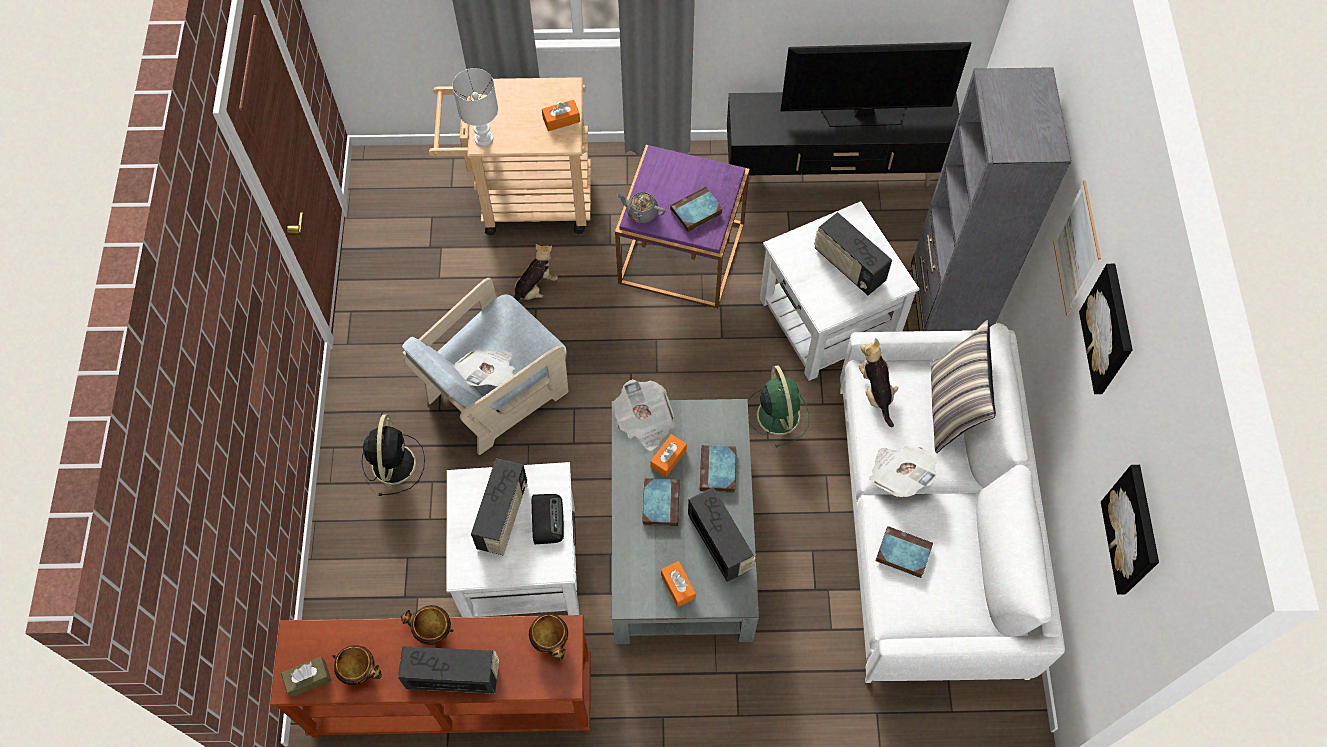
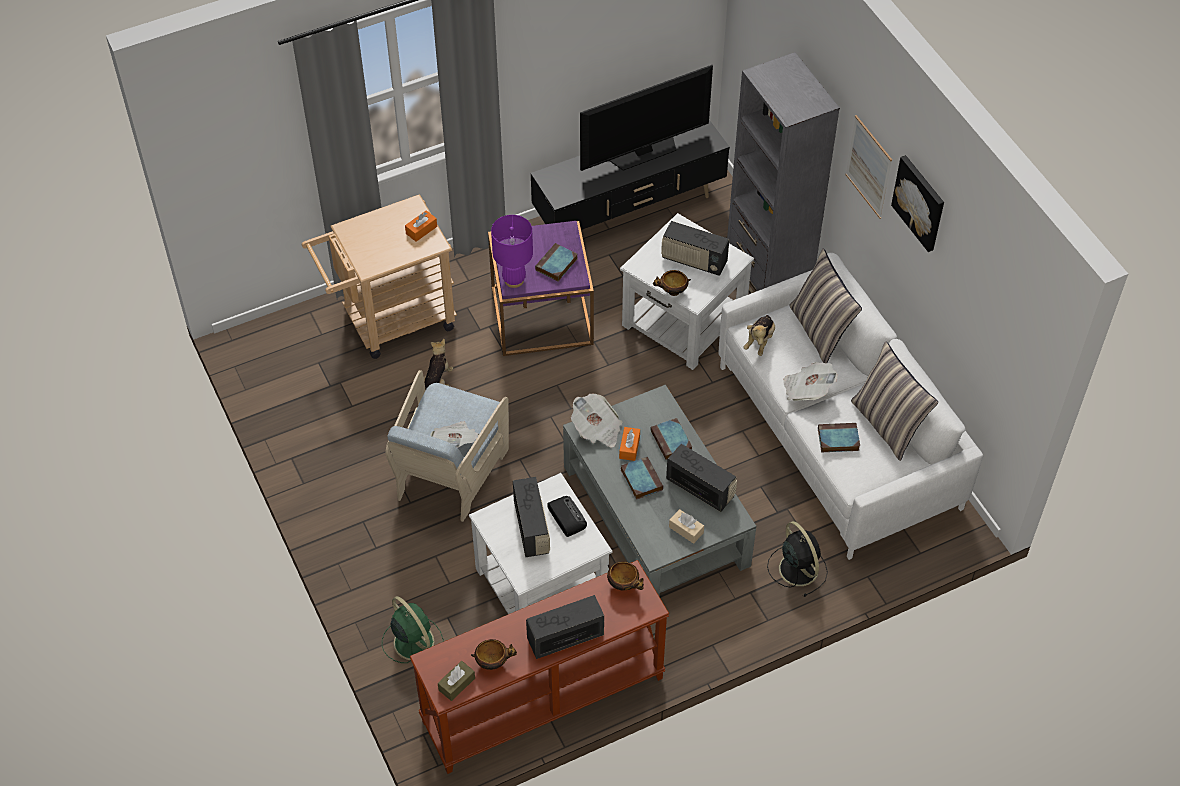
camera: 25 degrees left, 10 degrees down
black fan [361,414,425,496] -> black fan moved to [767,521,828,597]
bowl [401,605,454,645] -> bowl moved to [653,270,691,296]
white table lamp [452,68,498,147] -> none
grey teapot [617,192,665,223] -> purple table lamp [491,215,533,288]
orange tissue box [661,561,696,607] -> beige tissue box [669,509,704,544]
green fan [748,365,809,447] -> green fan moved to [382,596,444,663]
plush toy [859,338,898,428] -> plush toy turned 120 degrees counterclockwise [744,315,775,356]
picture [1101,465,1159,595] -> none
none -> pillow [851,341,938,461]

